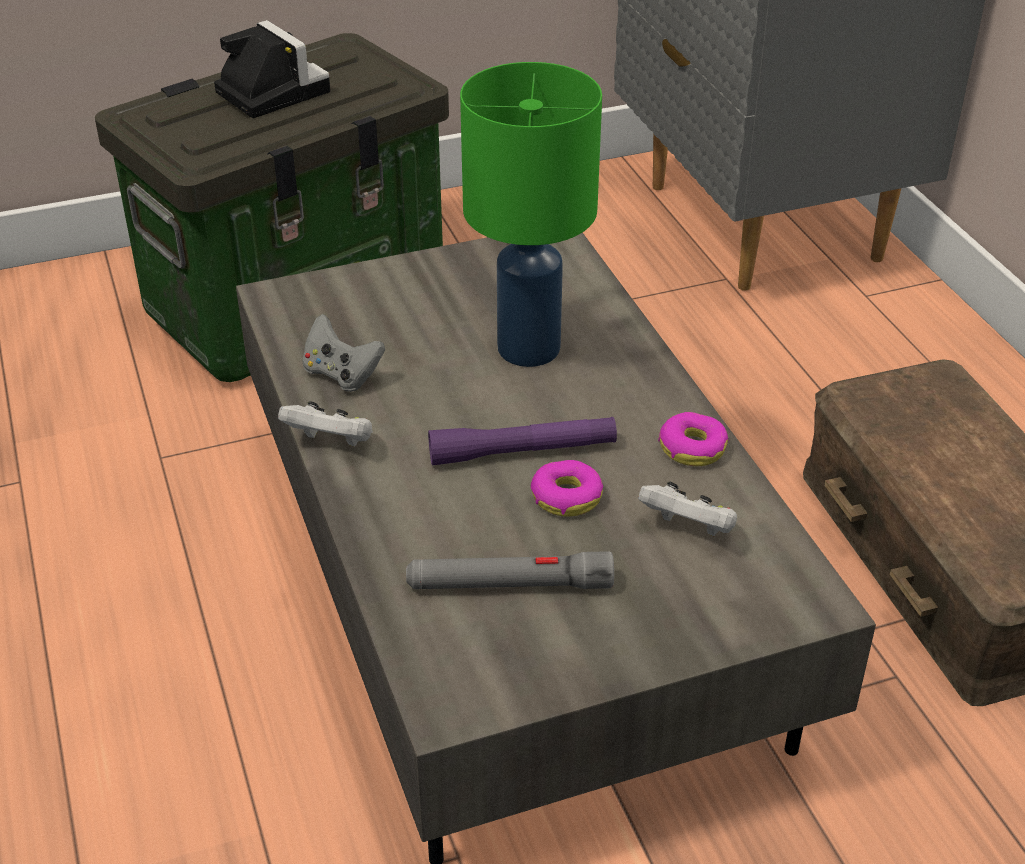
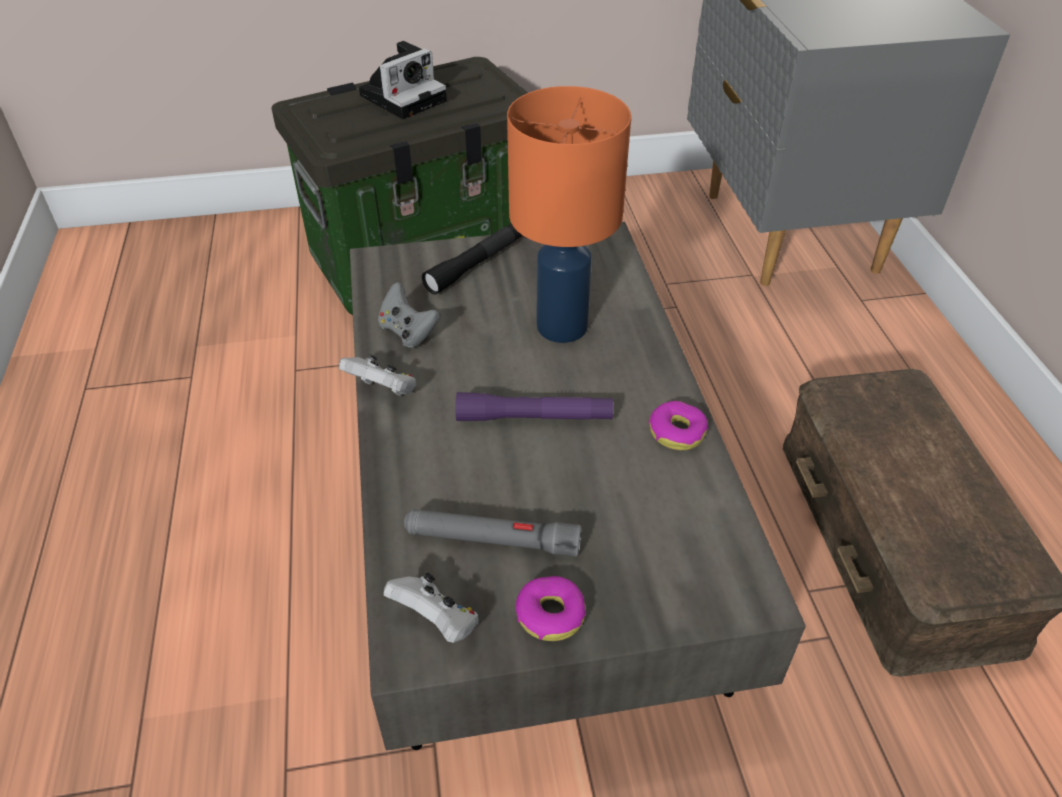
camera: 10 degrees right, 5 degrees up
camera [214,20,330,118] -> camera turned 75 degrees clockwise [359,41,447,119]
green table lamp [460,62,602,367] -> orange table lamp [507,86,631,343]
donut [531,460,603,517] -> donut moved to [516,576,586,641]
white game controller [639,482,737,536] -> white game controller moved to [383,573,479,643]
none -> black flashlight [422,223,523,294]

